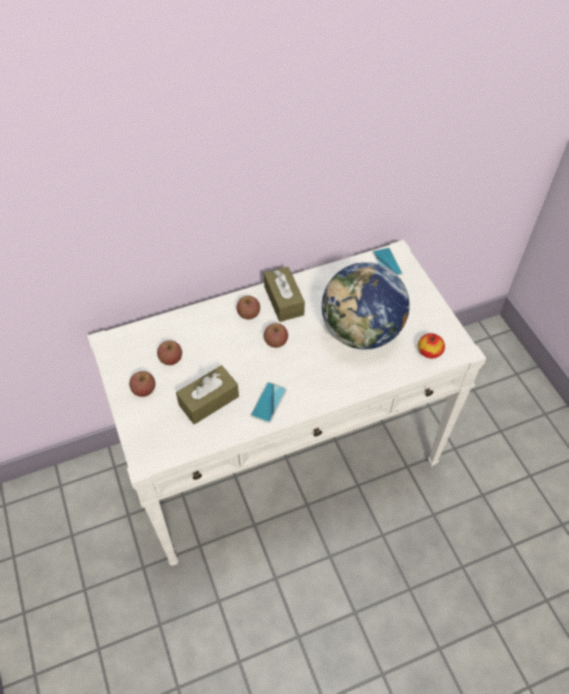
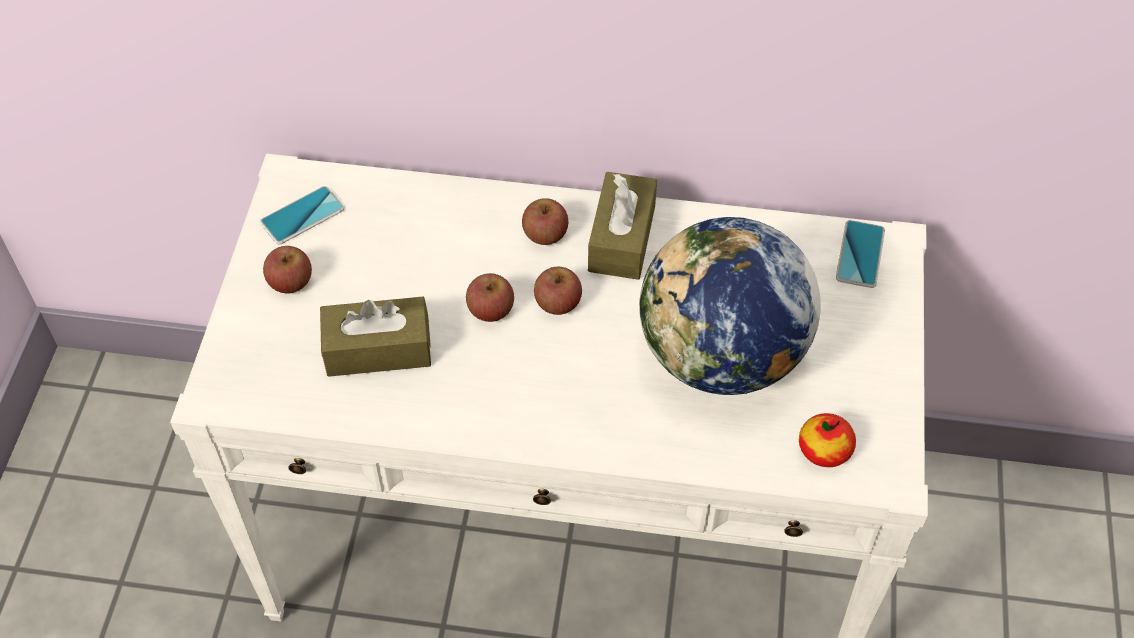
camera: 30 degrees right, 0 degrees up
apple [157,340,182,365] -> apple moved to [466,273,514,322]
phone [250,382,287,423] -> phone moved to [260,186,344,244]

